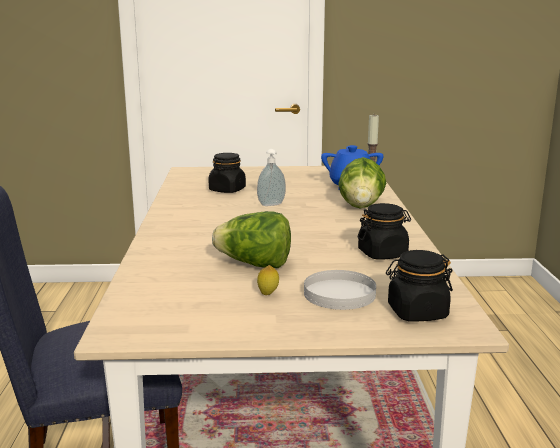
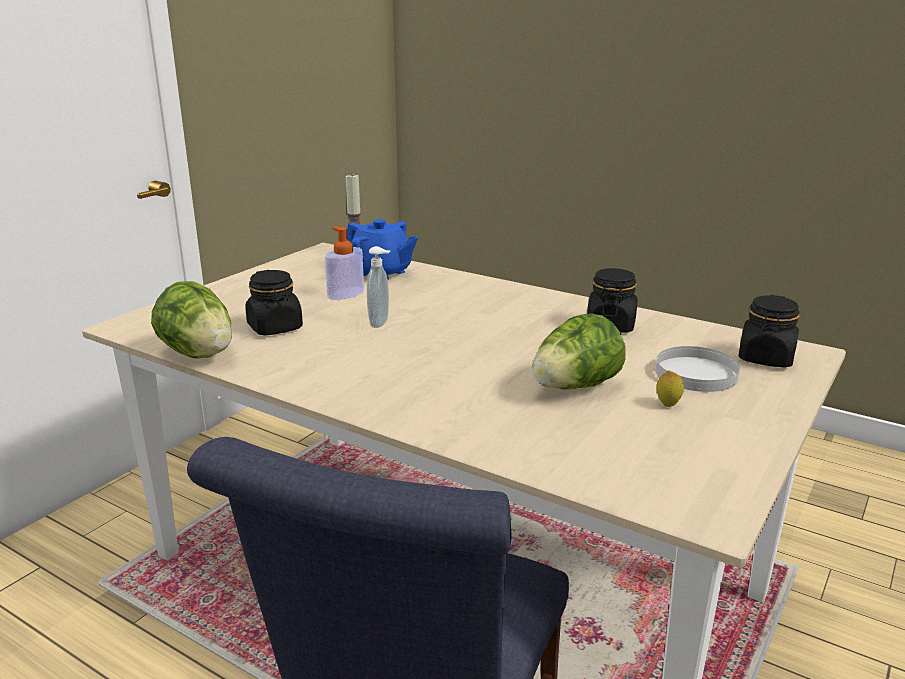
camera: 55 degrees left, 5 degrees up
lettuce [338,157,386,208] -> lettuce moved to [151,281,232,358]
none -> soap dispenser [325,226,364,300]

